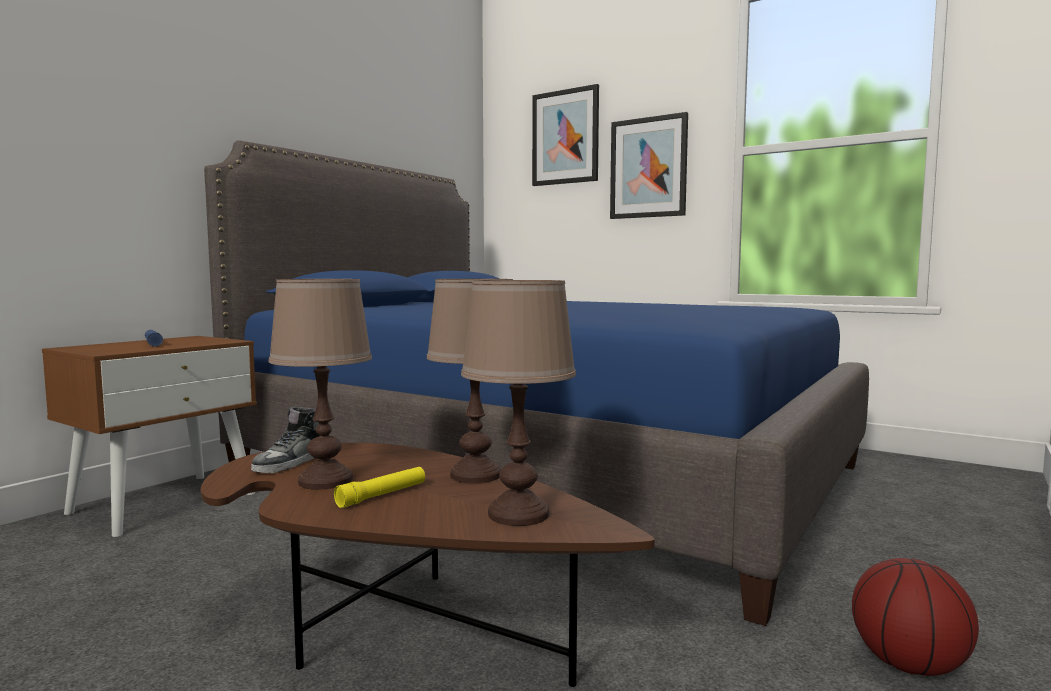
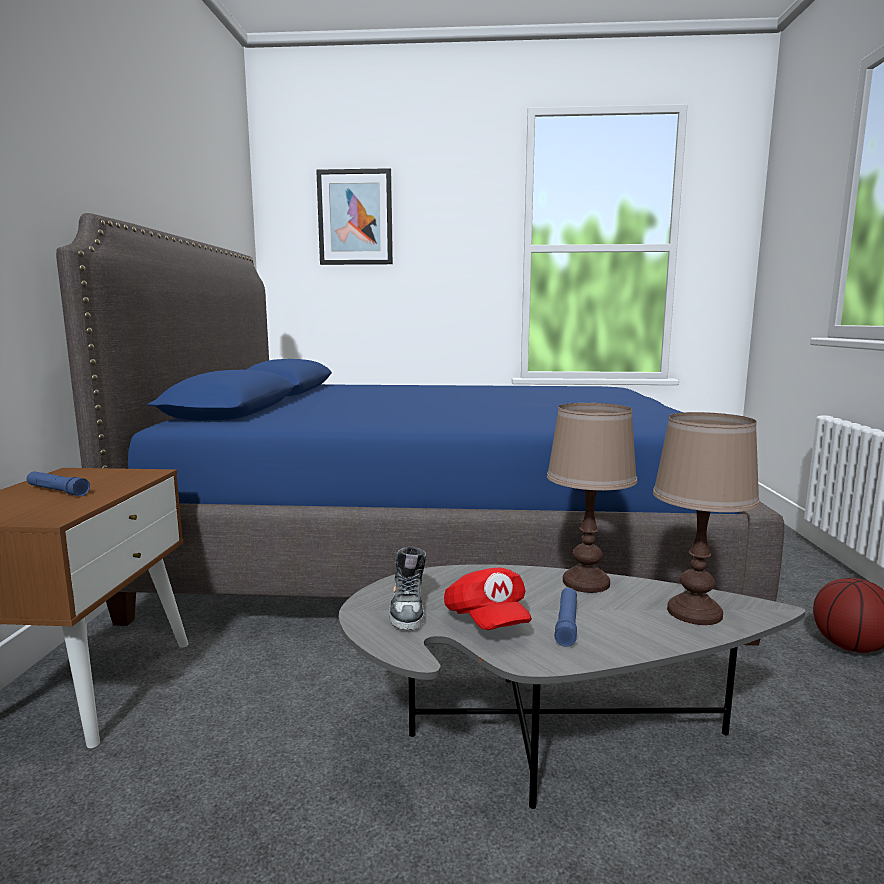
camera: 30 degrees left, 5 degrees up
brown coffee table [201,443,655,687] -> grey coffee table [339,564,805,809]
brown table lamp [269,279,372,490] -> red cap [444,567,532,630]
yellow flashlight [334,467,425,508] -> blue flashlight [554,588,577,647]
picture [610,112,688,219] -> none

